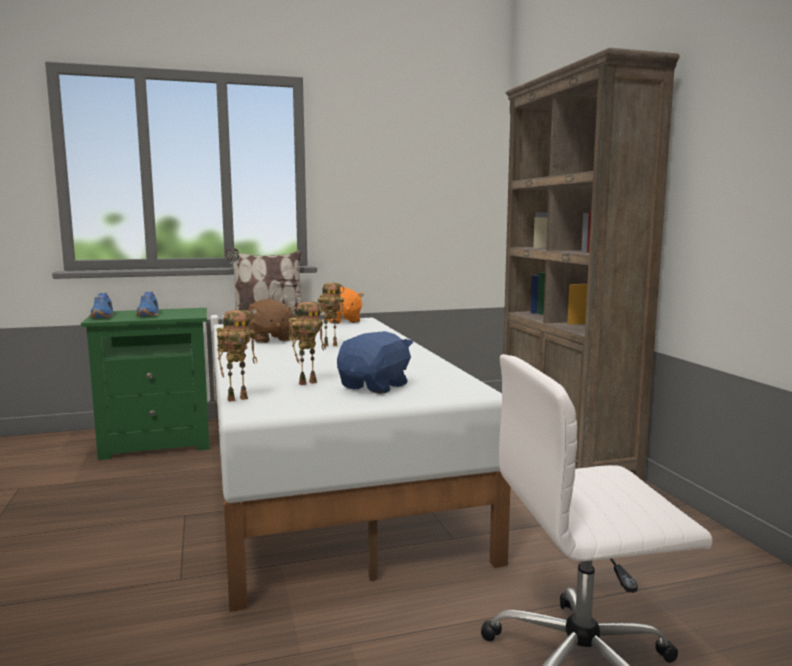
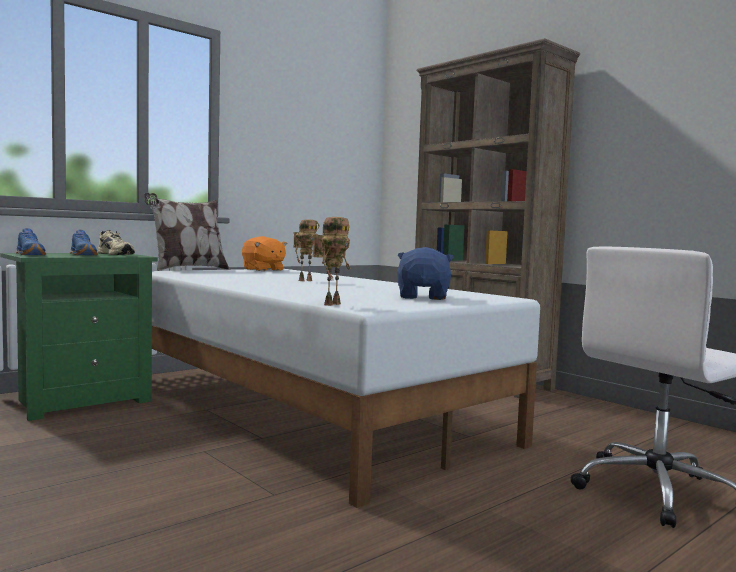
camera: 25 degrees left, 5 degrees down
brown plush toy [248,299,296,343] -> none
toy robot [288,302,326,385] -> none
none -> beige shoe [98,230,135,255]

